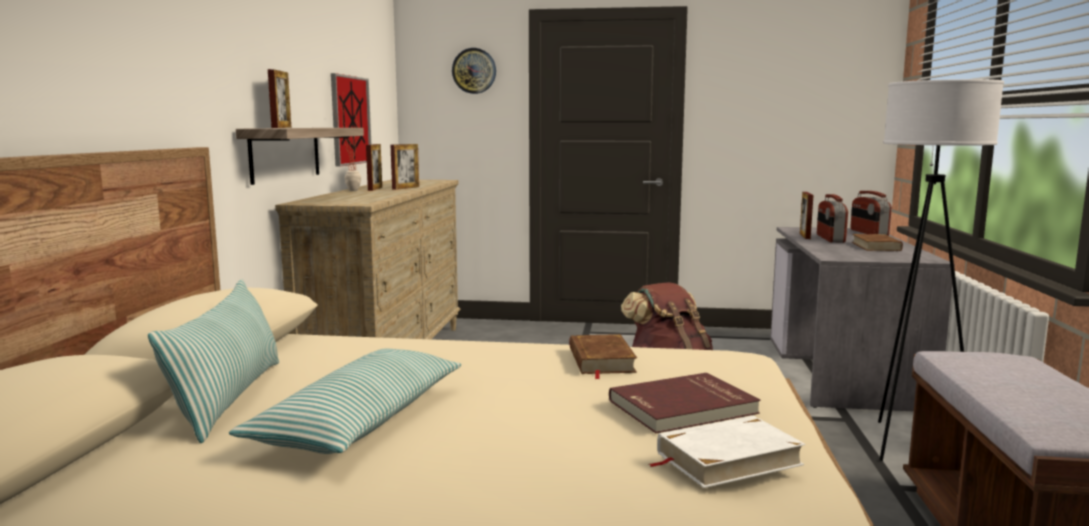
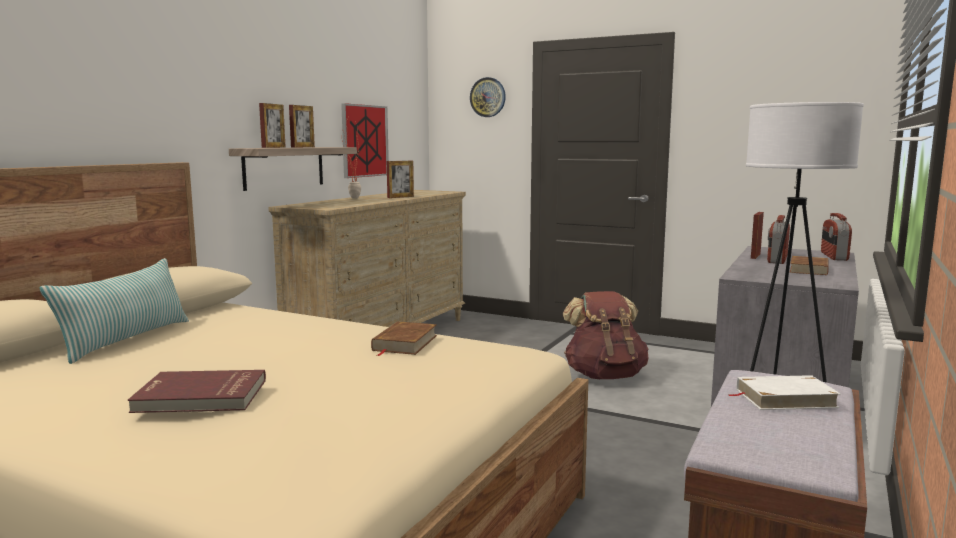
camera: 20 degrees right, 0 degrees up
pillow [229,349,461,454] -> none
picture frame [366,144,382,191] -> picture frame moved to [289,105,315,148]
red book [609,373,760,433] -> red book moved to [127,370,266,413]
white book [649,416,806,488] -> white book moved to [727,375,840,410]

